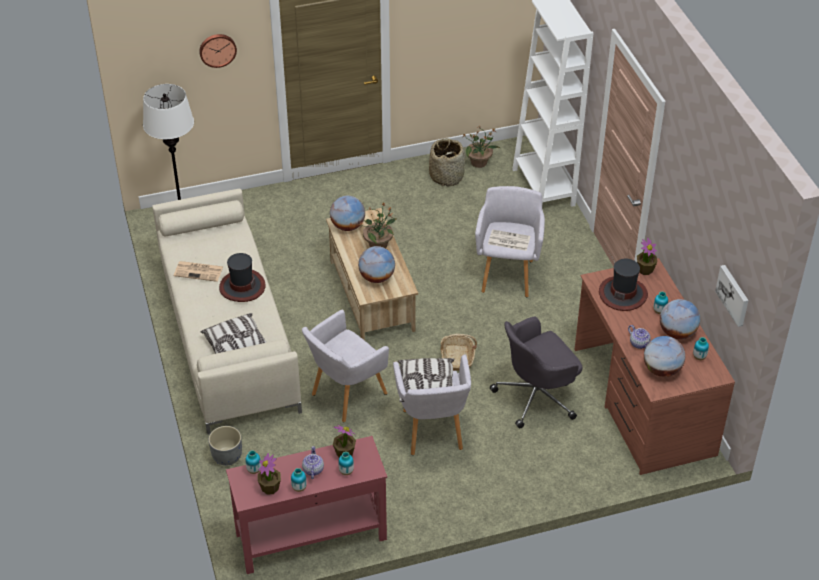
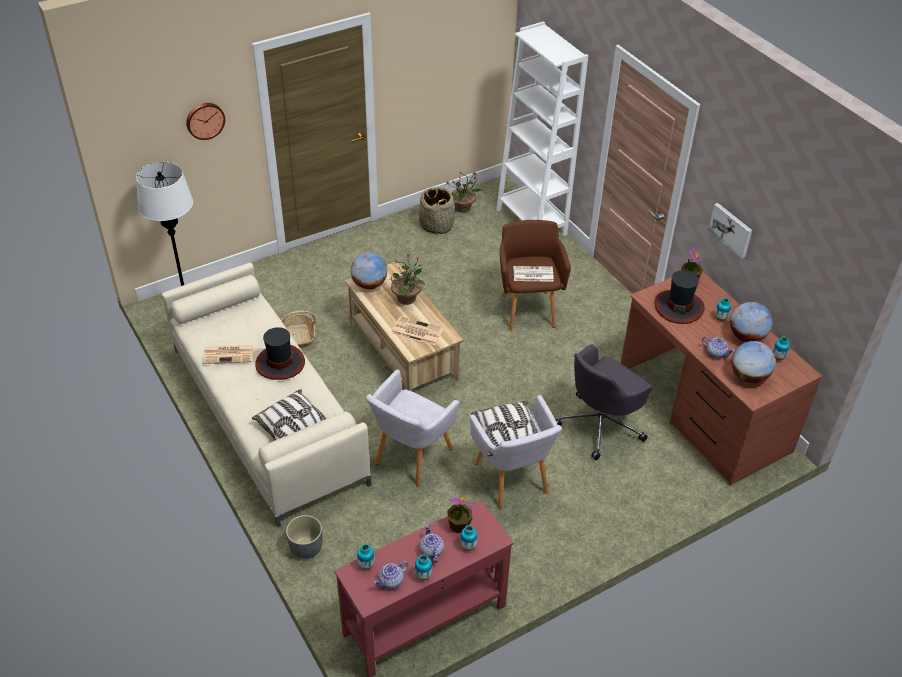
camera: 15 degrees left, 0 degrees up
potted plant [258,453,281,495] -> teapot [373,561,408,589]
globe [358,246,395,283] -> newspaper [392,316,444,345]
basket [441,334,477,371] -> basket moved to [281,311,316,347]
grey armchair [475,186,545,297] -> brown armchair [500,220,571,330]
picture [715,265,749,327] -> picture moved to [708,203,752,259]

